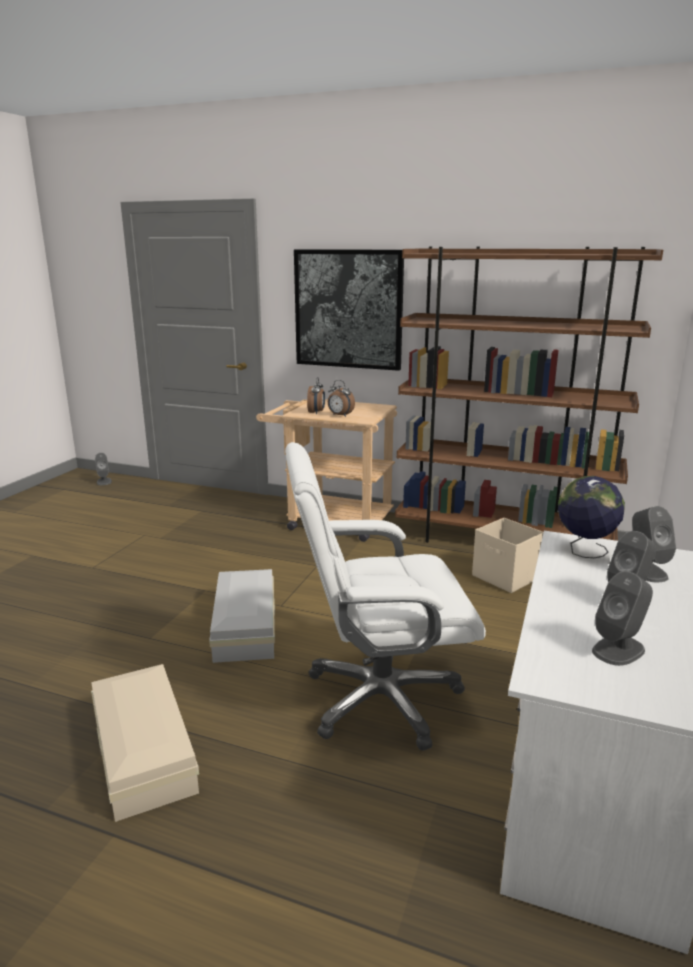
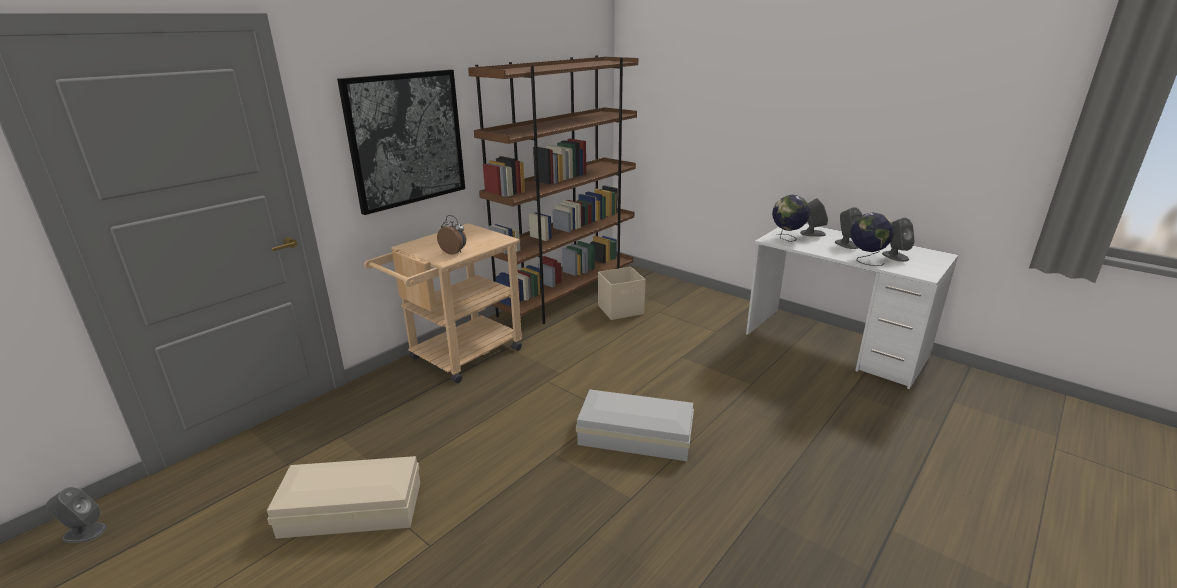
camera: 70 degrees left, 5 degrees up
beige storage box [91,664,199,822] -> beige storage box moved to [267,456,420,539]
white office chair [285,442,486,751] -> none
alarm clock [328,380,355,417] -> none
none -> globe [850,212,894,266]

